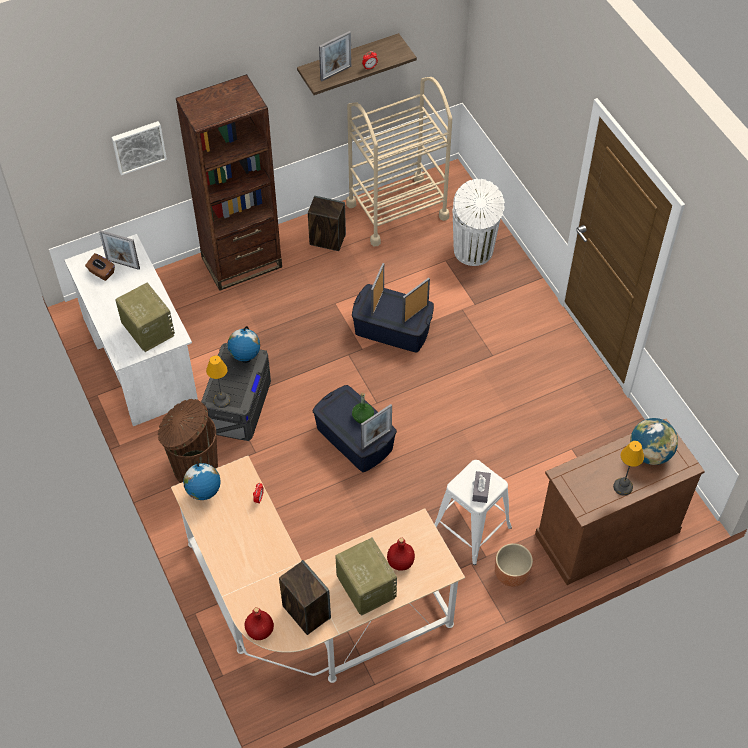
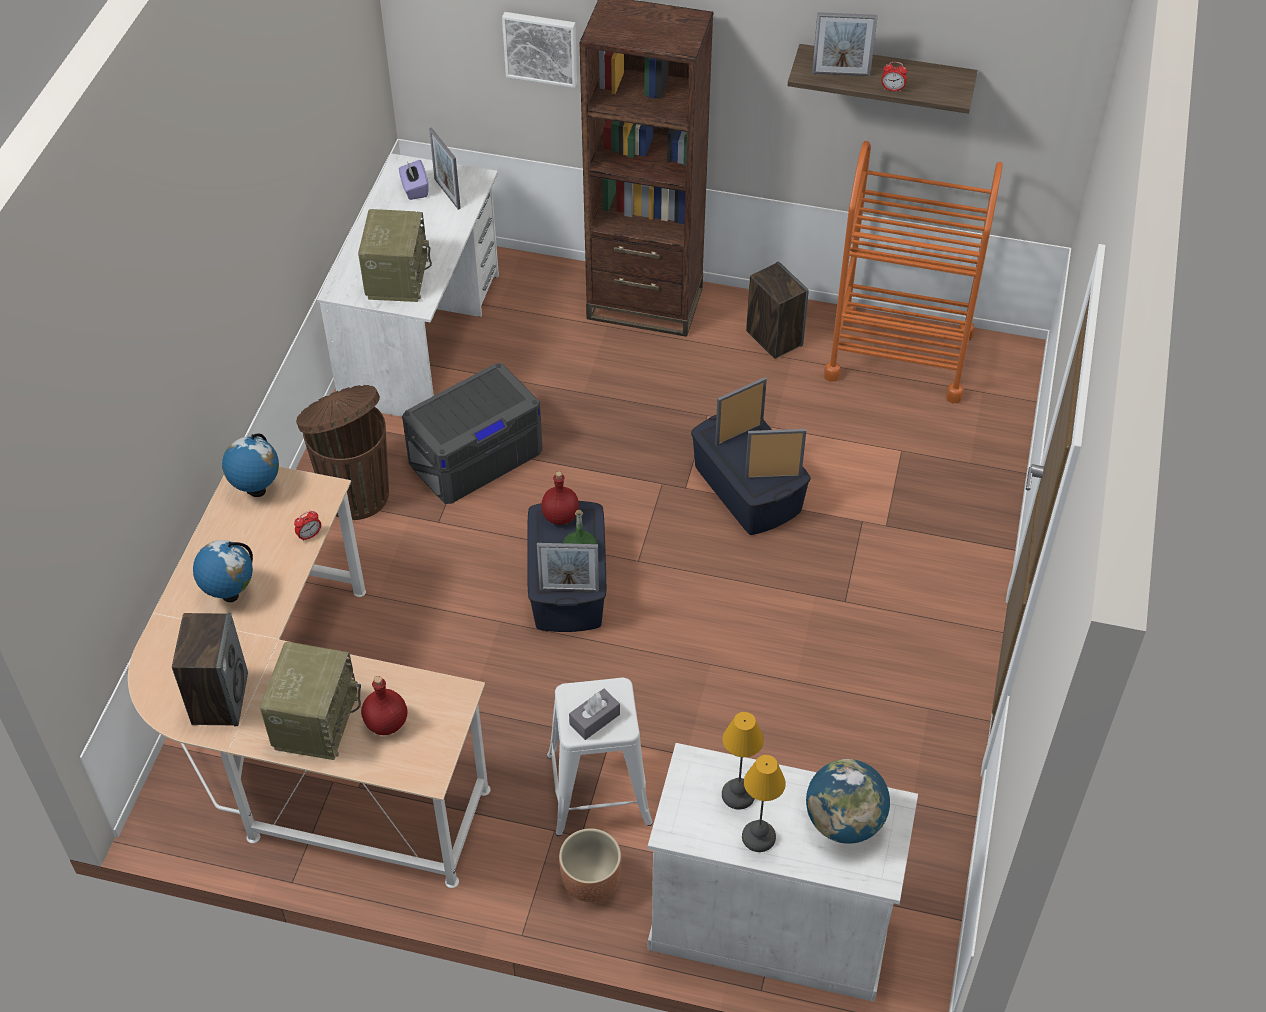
camera: 40 degrees right, 5 degrees down
brown tissue box [85,253,115,281] -> purple tissue box [399,160,429,200]
table lamp [206,355,231,408] -> table lamp moved to [722,712,764,810]
globe [227,326,260,363] -> globe moved to [193,540,253,602]
red bottle [245,607,274,640] -> red bottle moved to [541,471,579,525]
beige cart [346,77,452,247] -> orange cart [824,141,1003,403]
white trash can [452,179,505,266] -> none
brown cabinet [535,419,705,585] -> white cabinet [648,743,918,1002]

